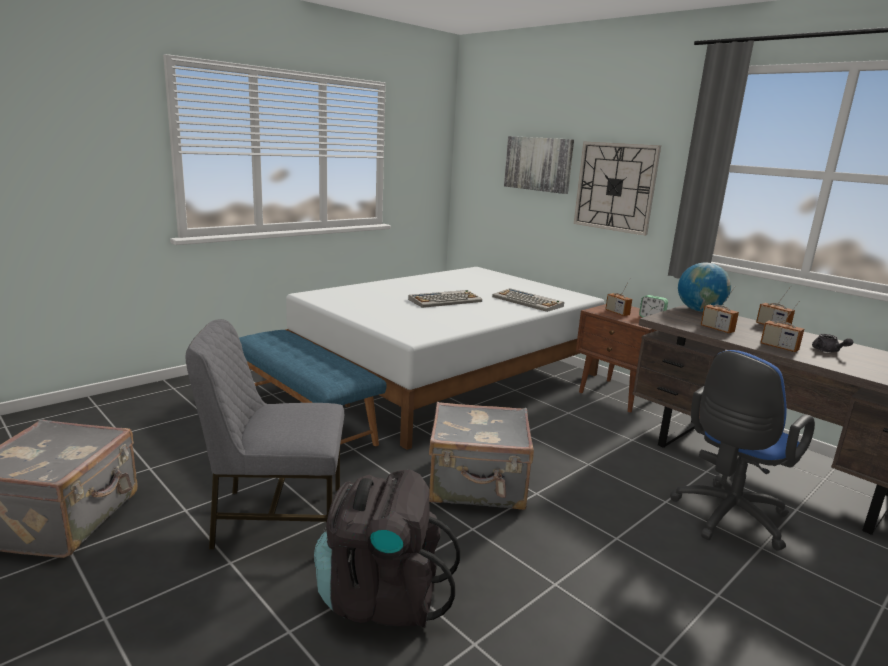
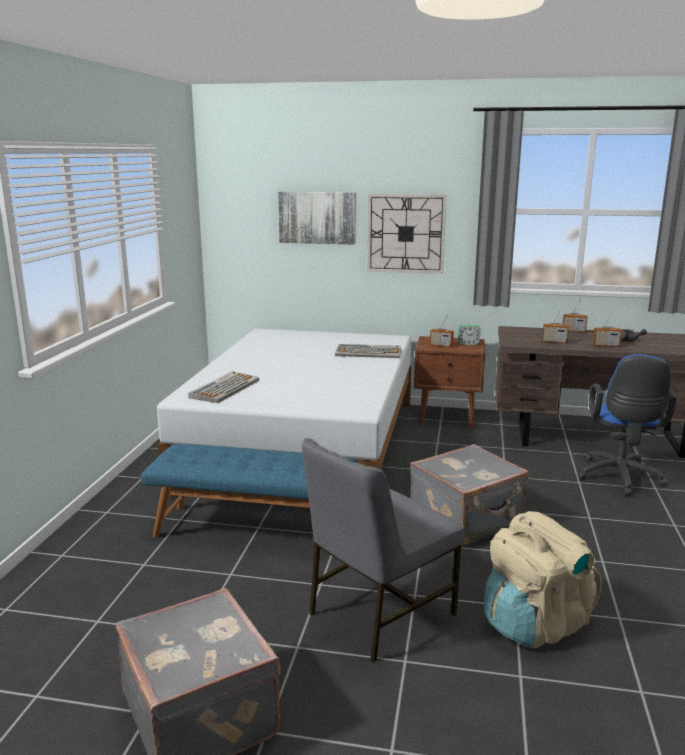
camera: 35 degrees left, 0 degrees up
black backpack [314,469,460,628] -> beige backpack [484,511,602,648]
keyboard [408,290,482,308] -> keyboard moved to [188,371,259,403]
globe [678,263,731,312] -> none

